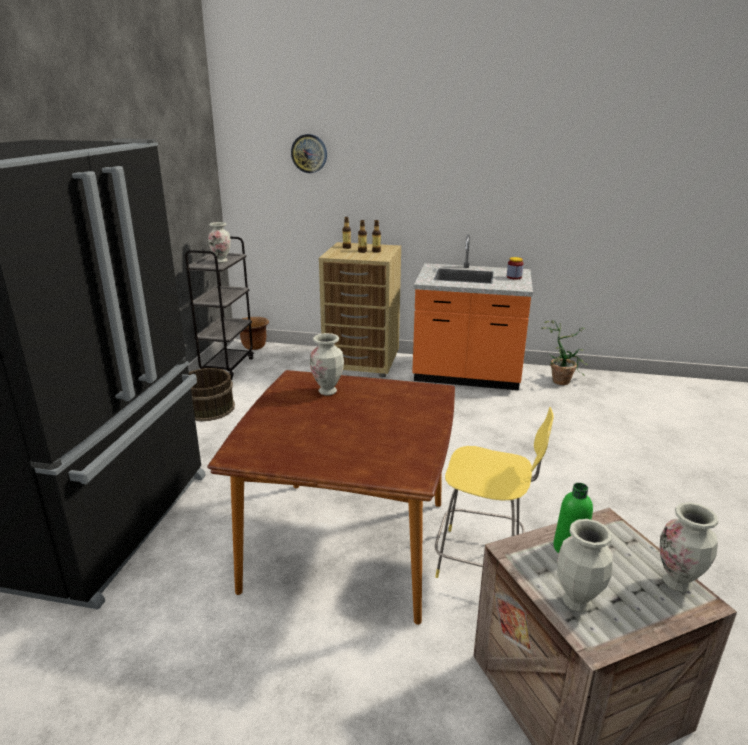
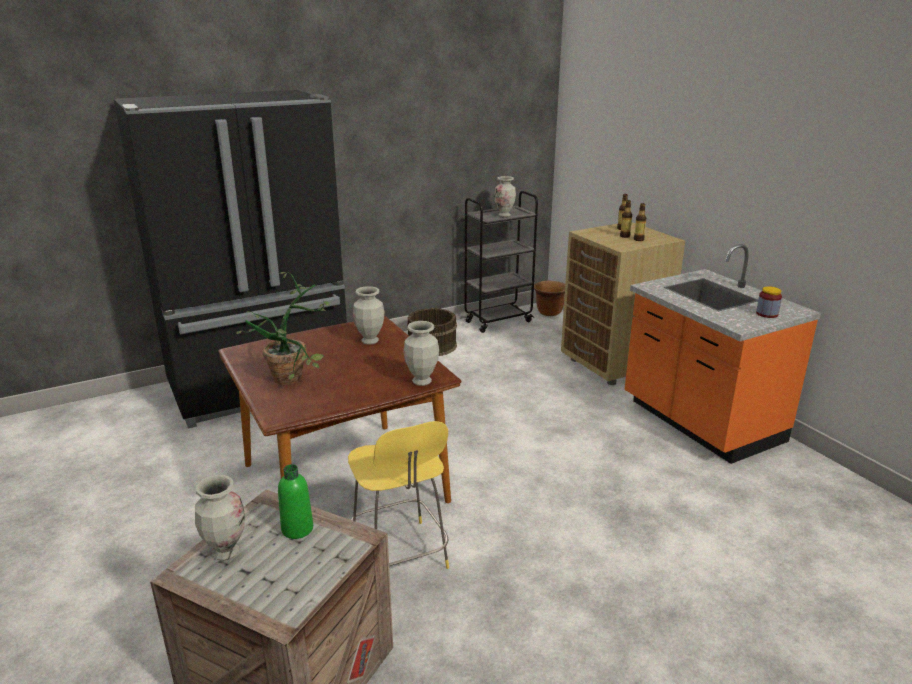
camera: 50 degrees right, 0 degrees up
wall clock [291,134,327,173] -> none
potted plant [541,320,588,385] -> potted plant moved to [236,272,330,385]
vase [659,502,718,592] -> vase moved to [403,321,439,386]

